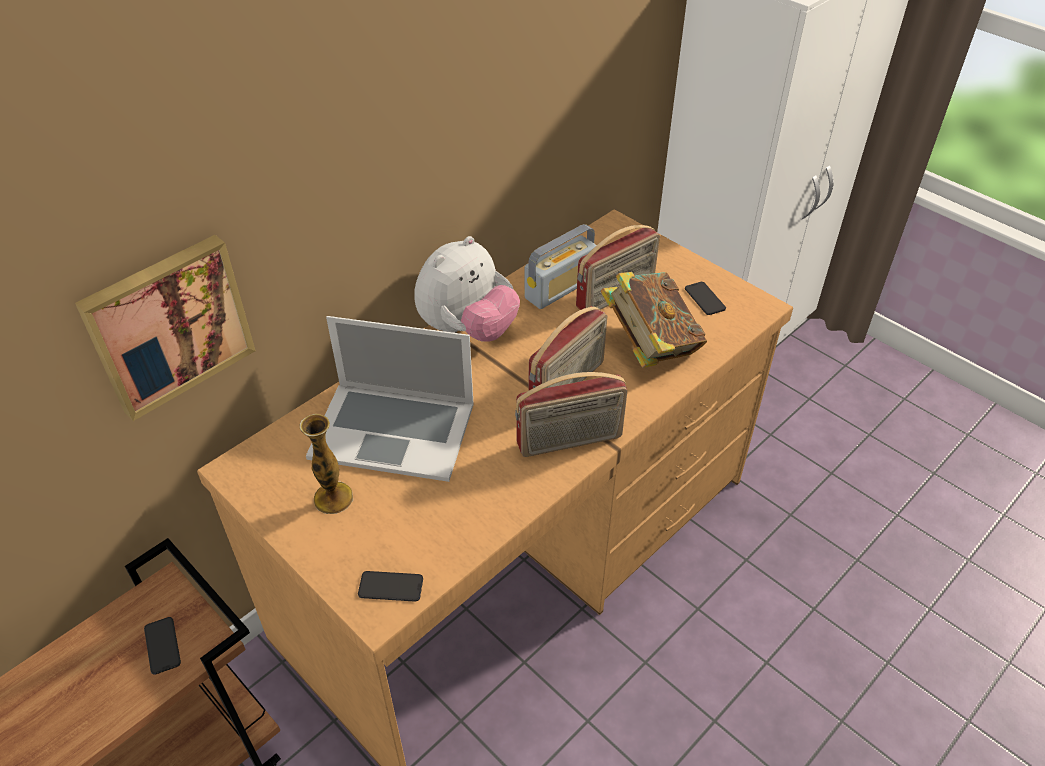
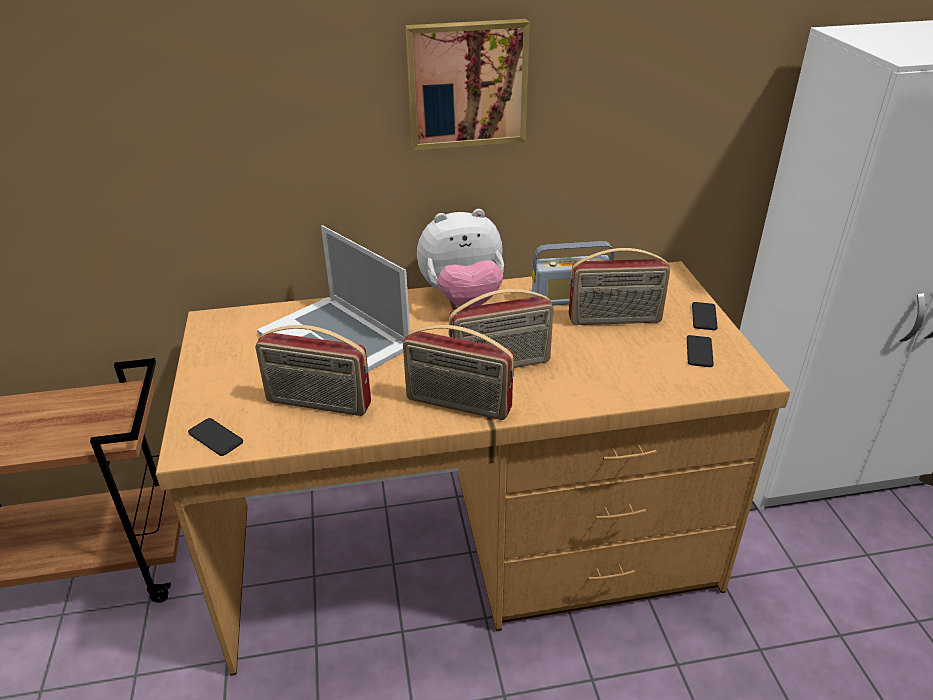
camera: 35 degrees right, 10 degrees down
picture [75,235,256,421] -> picture moved to [405,19,530,150]
phone [144,617,181,675] -> phone moved to [692,302,718,330]
vase [300,414,353,514] -> none
book [601,272,707,368] -> none
none -> radio [255,325,371,416]

